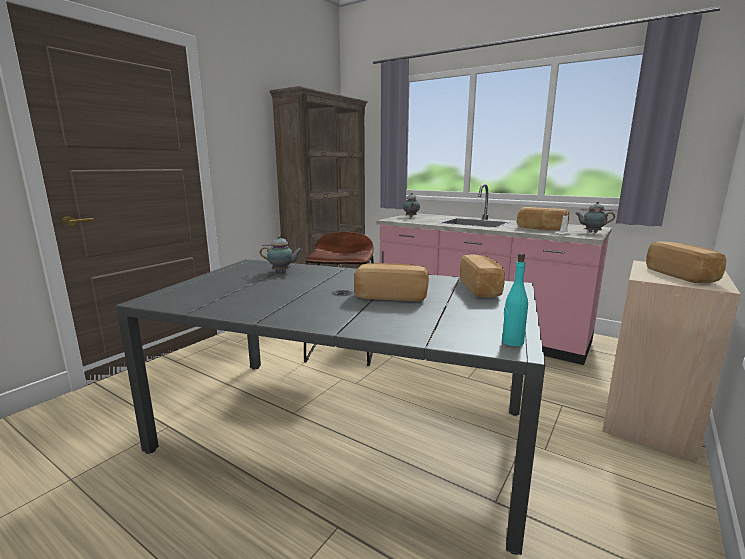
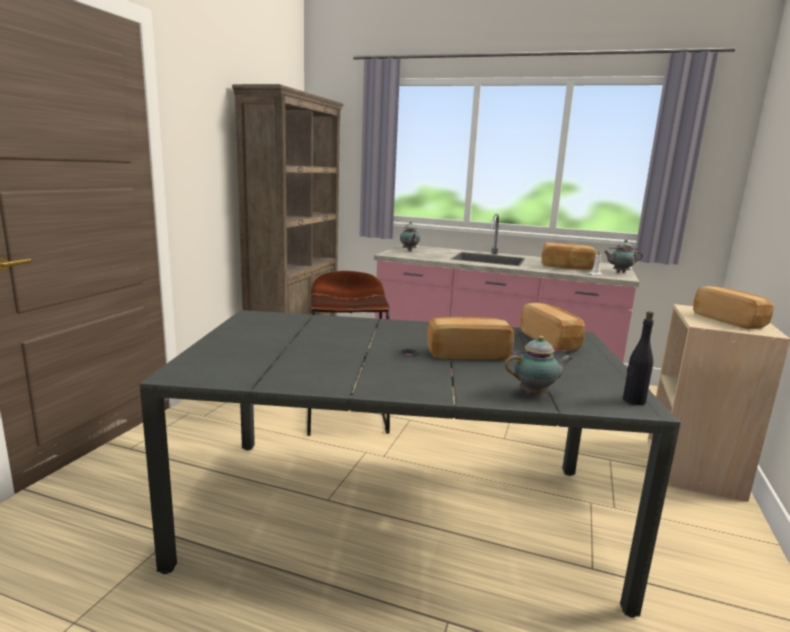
camera: 15 degrees left, 0 degrees up
teapot [260,235,303,272] -> teapot moved to [505,336,573,394]
turquoise bottle [502,253,528,346] -> black bottle [623,311,654,405]

